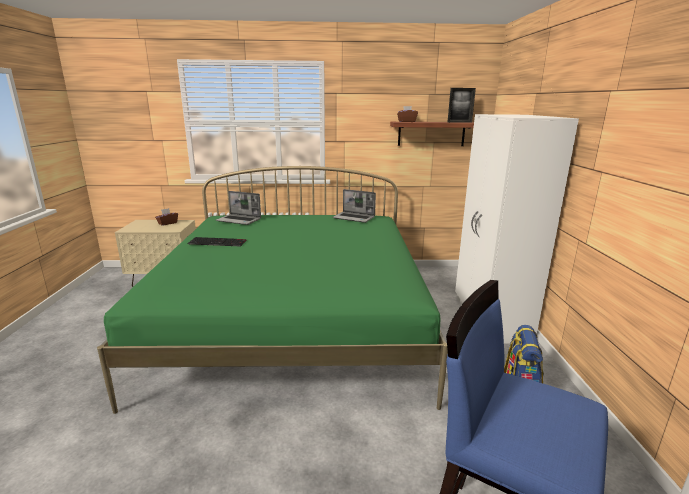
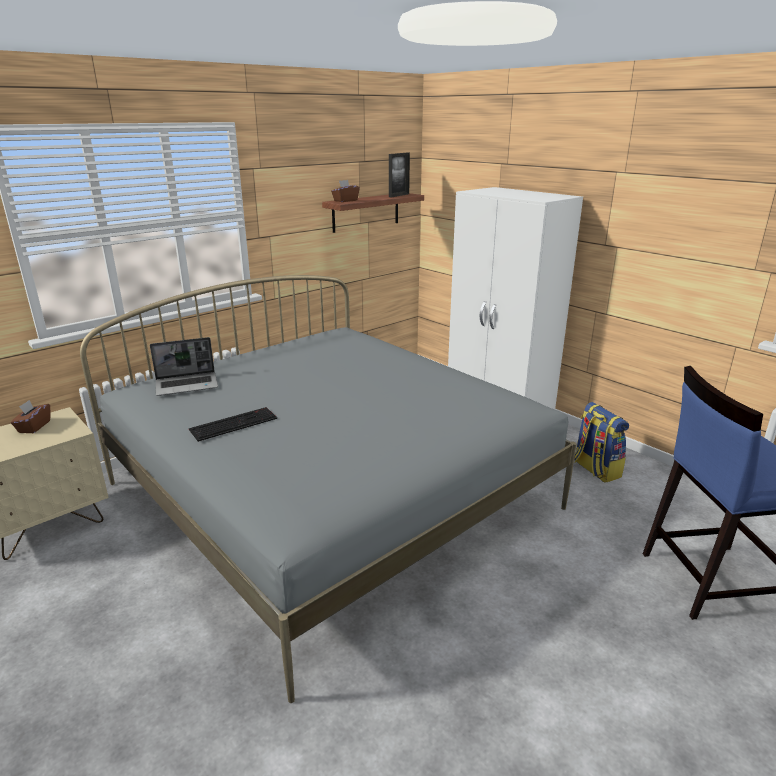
camera: 40 degrees left, 5 degrees up
green bed [97,166,448,414] -> grey bed [80,275,577,703]
laptop [333,189,376,223] -> none

